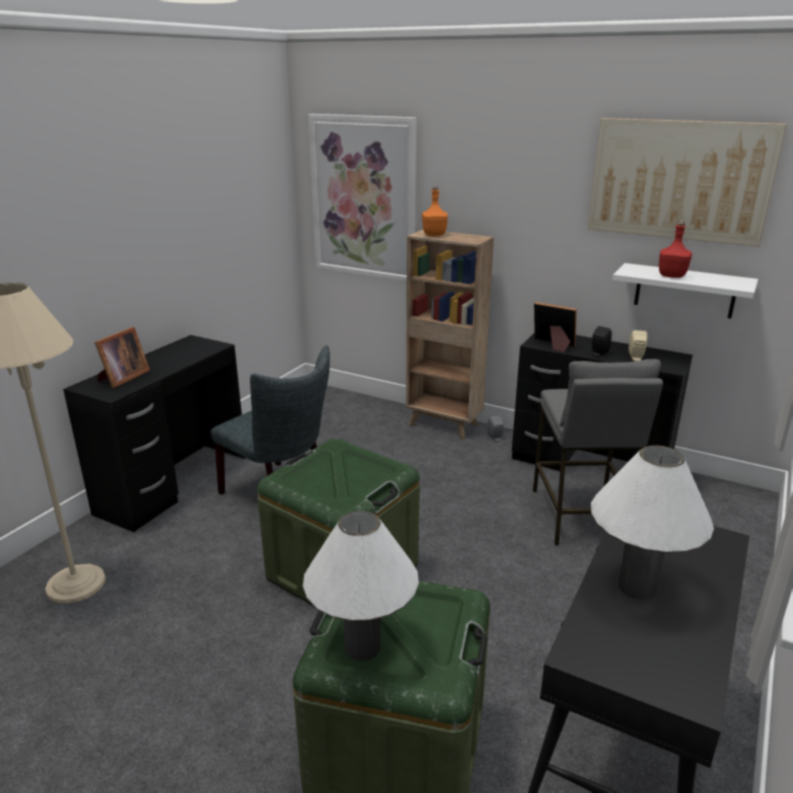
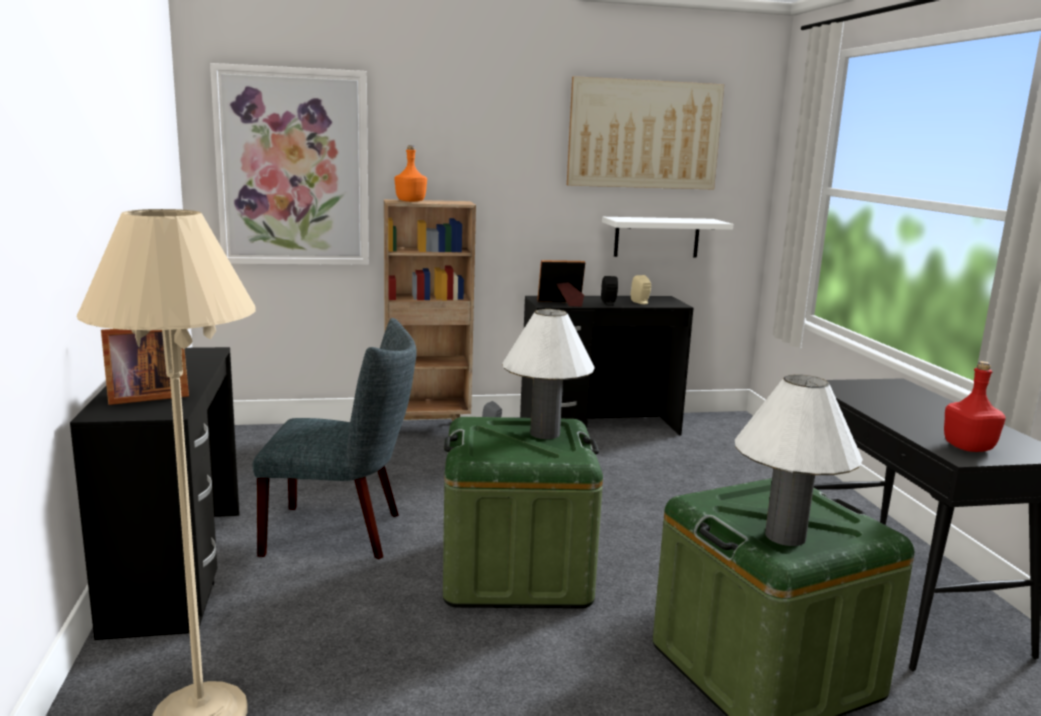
camera: 40 degrees left, 10 degrees down
picture frame [94,327,150,388] -> picture frame turned 75 degrees clockwise [101,329,189,405]
grey stool [533,359,663,546] -> none
white table lamp [591,445,714,600] -> white table lamp moved to [502,309,595,439]
red bottle [659,221,692,278] -> red bottle moved to [944,361,1006,452]

